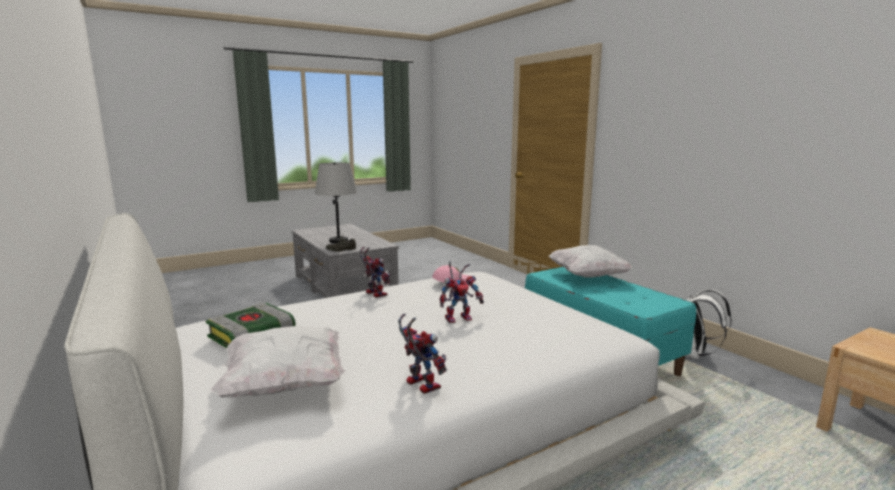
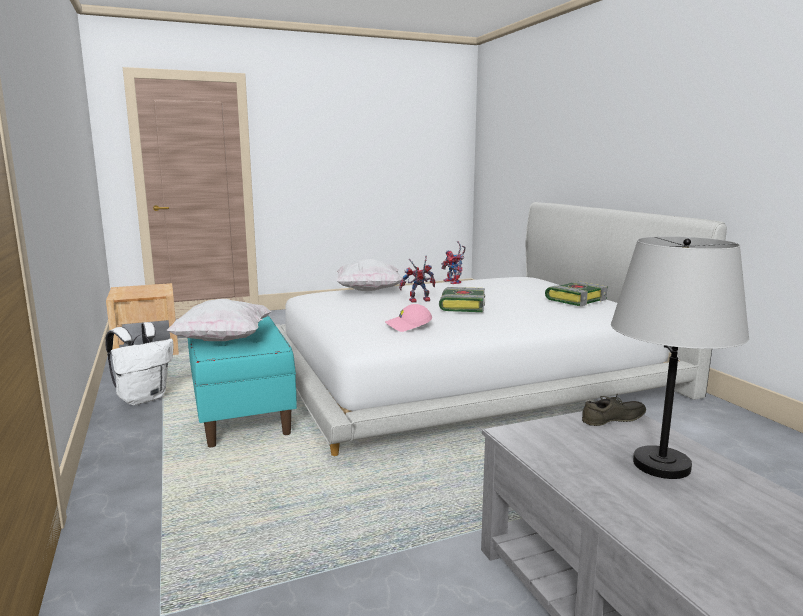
camera: 170 degrees left, 0 degrees up
white pillow [210,326,346,397] -> white pillow moved to [336,259,403,291]
toy robot [360,247,390,298] -> none
none -> book [439,287,485,312]

